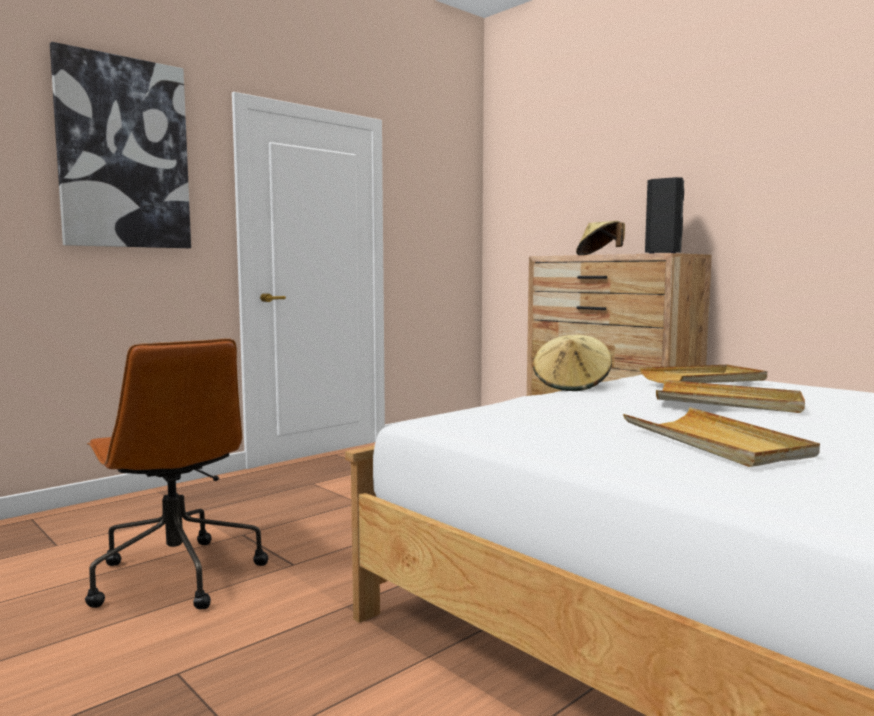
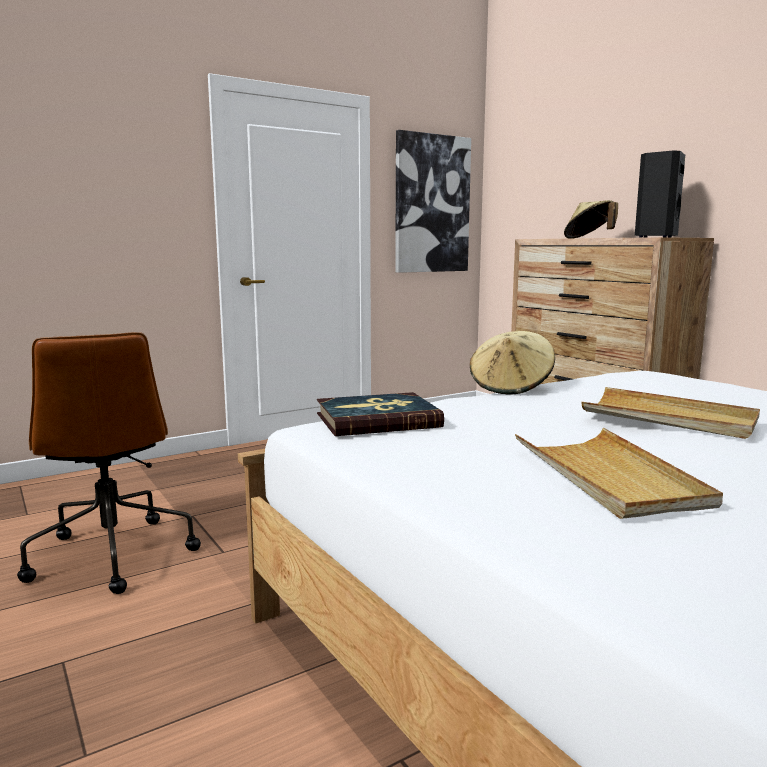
camera: 10 degrees right, 5 degrees up
picture [50,42,191,248] -> picture moved to [395,130,471,273]
beige tray [639,365,767,383] -> none
none -> book [317,392,444,436]

